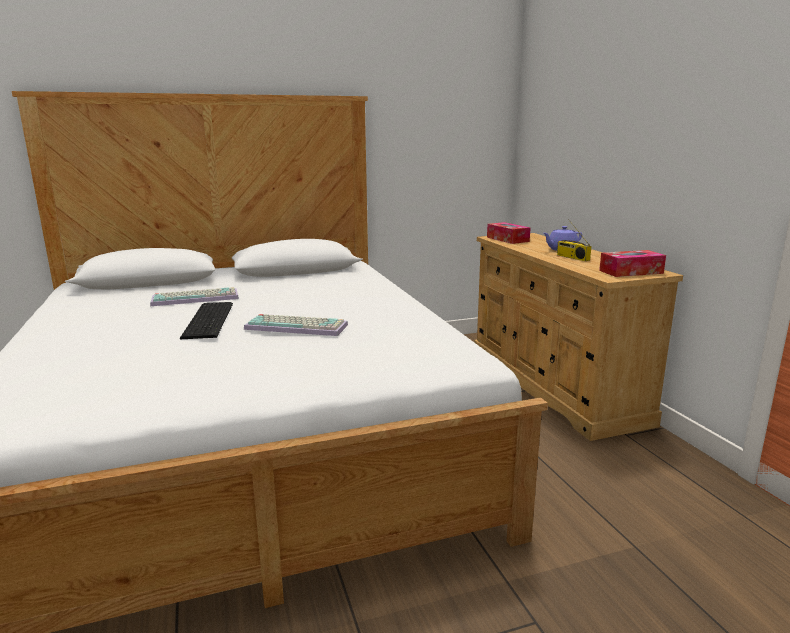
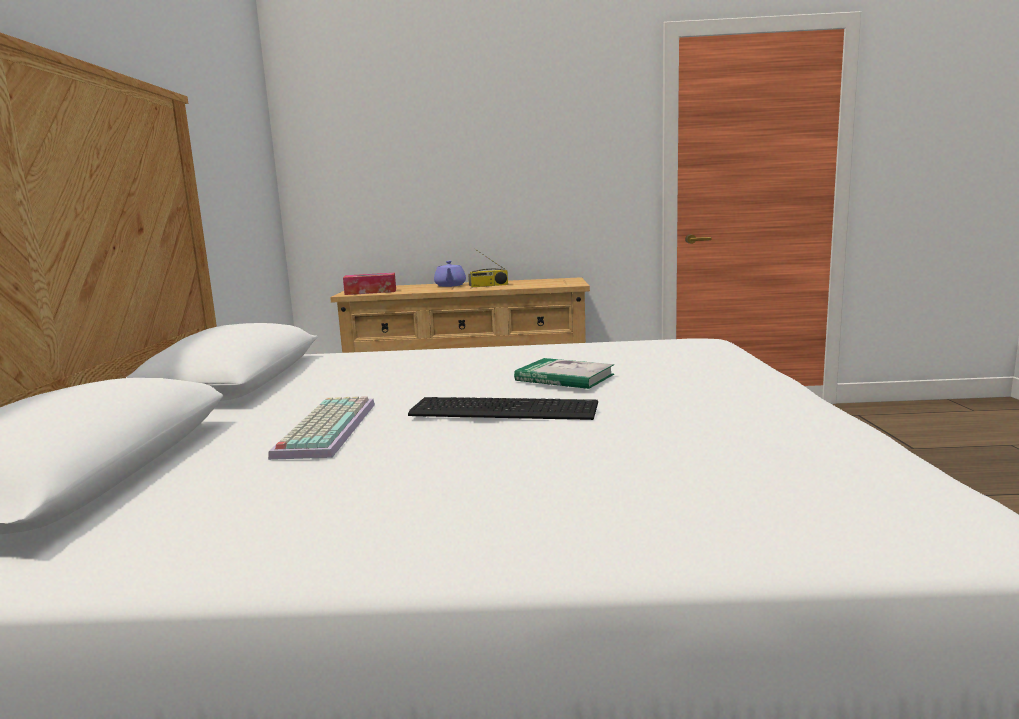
camera: 70 degrees left, 5 degrees down
keyboard [244,314,348,336] -> book [514,358,614,389]
tissue box [599,250,666,277] -> none

